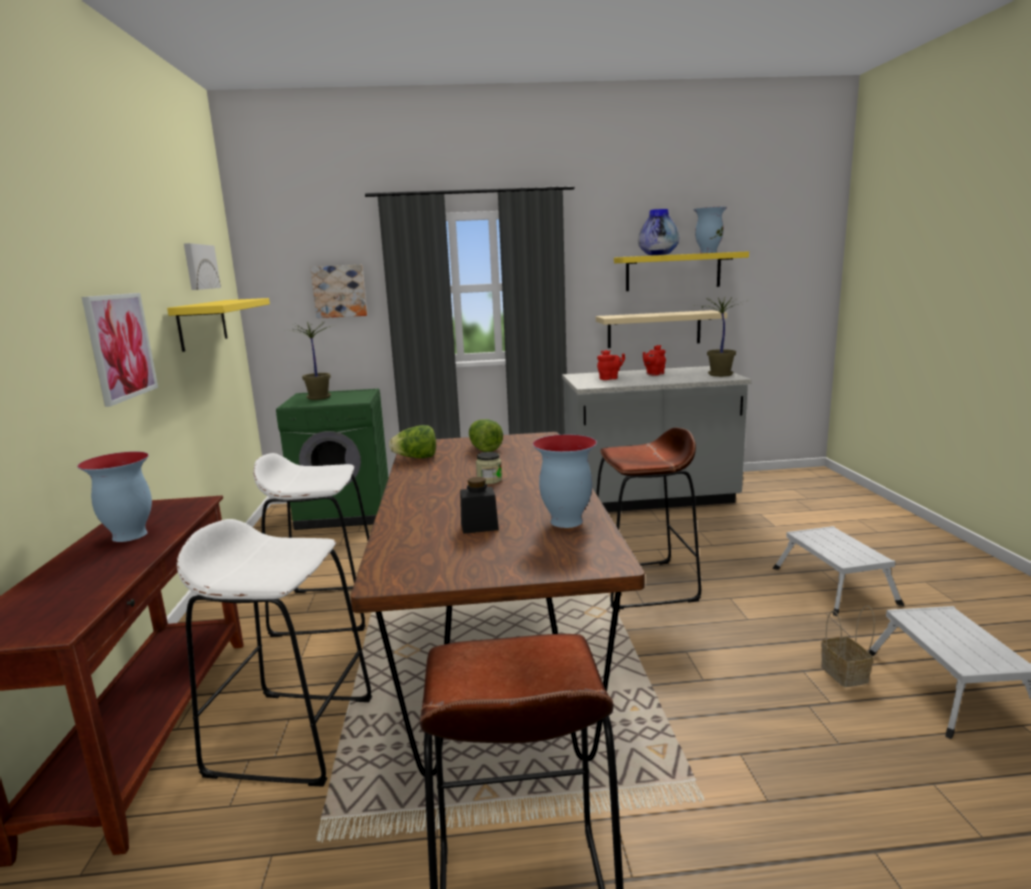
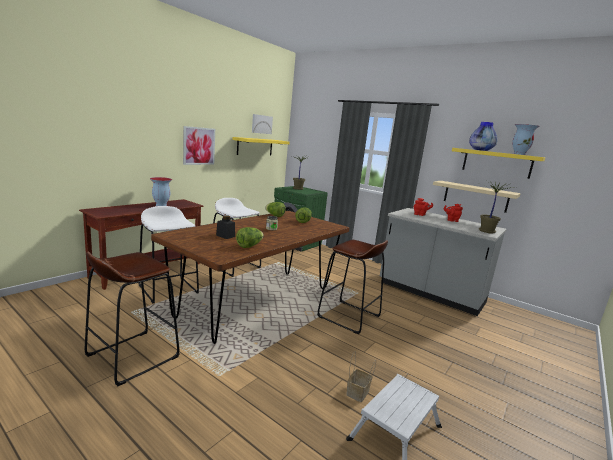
camera: 40 degrees right, 0 degrees up
picture [310,265,367,318] -> none
vase [533,435,597,528] -> lettuce [236,227,264,248]
white step ladder [772,526,904,616] -> none

